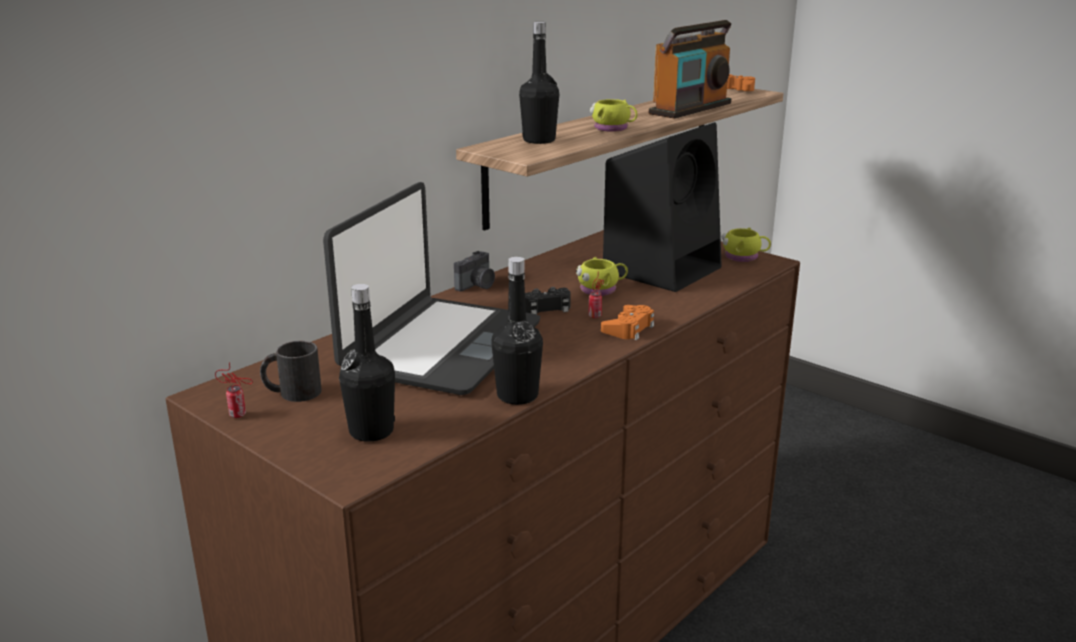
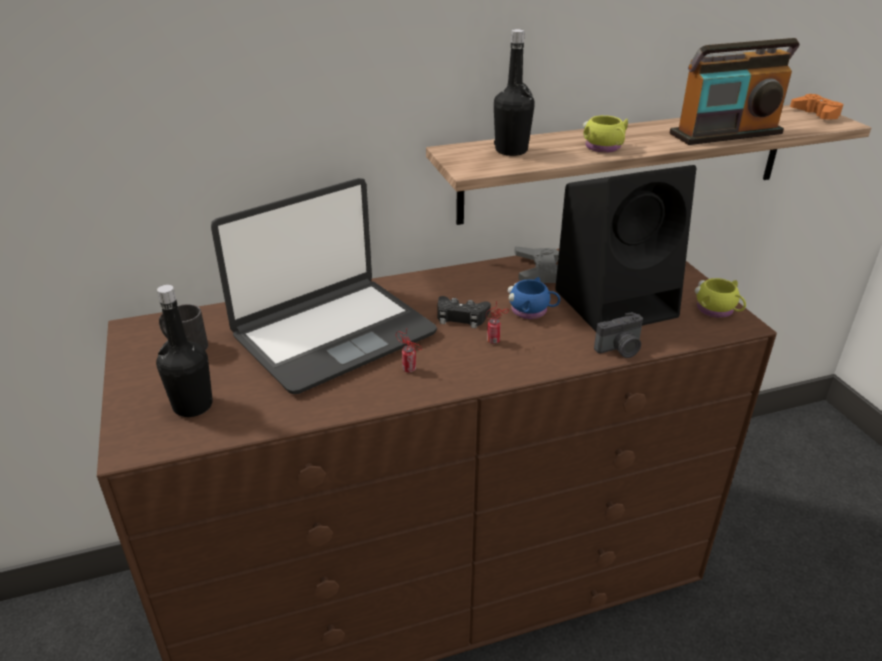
camera: 30 degrees right, 10 degrees up
can [215,362,253,418] -> can moved to [396,328,422,373]
camera [454,251,495,291] -> camera moved to [594,312,643,358]
black bottle [491,257,543,405] -> none
yellow mug [576,257,628,296] -> blue mug [507,277,560,319]
orange game controller [601,305,654,340] -> none
none -> grey game controller [514,247,559,283]

